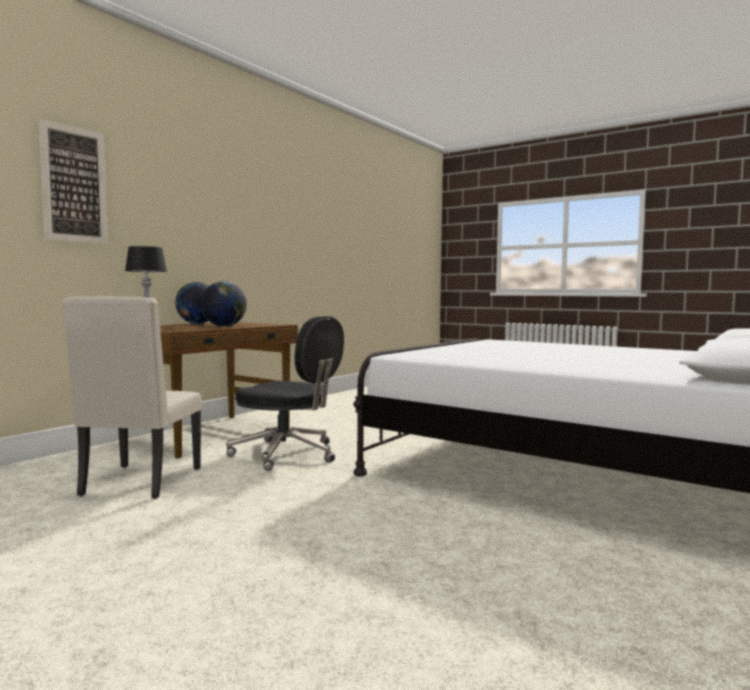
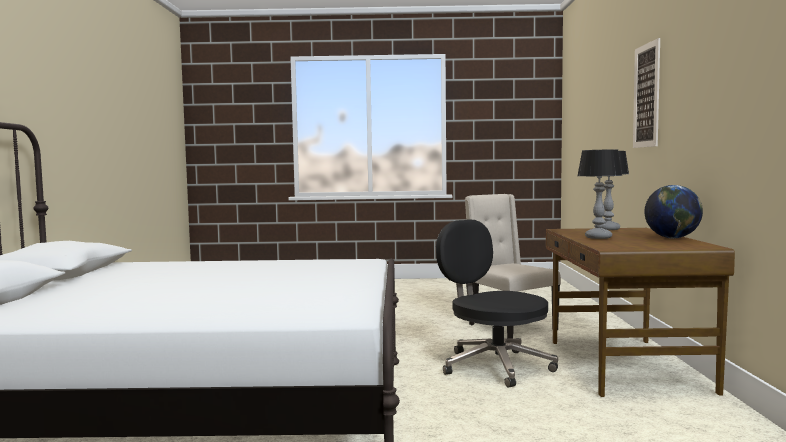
camera: 145 degrees right, 0 degrees up
globe [201,281,247,327] -> table lamp [578,149,622,239]
black office chair [226,316,344,471] -> black office chair turned 60 degrees clockwise [436,219,558,388]

